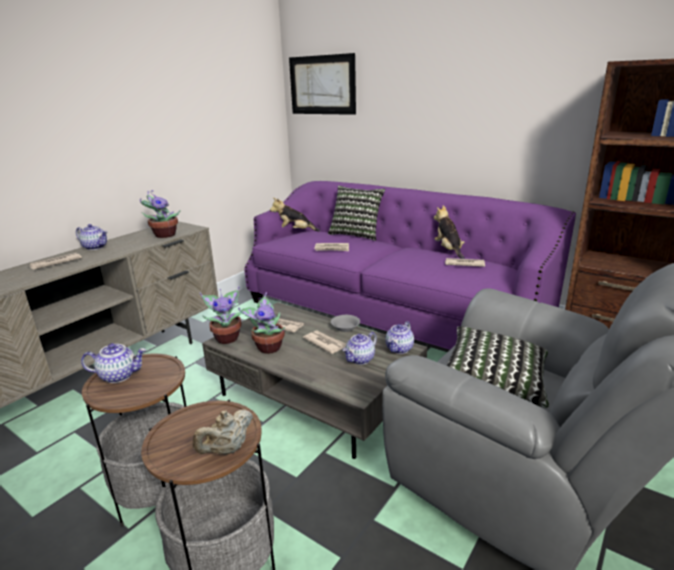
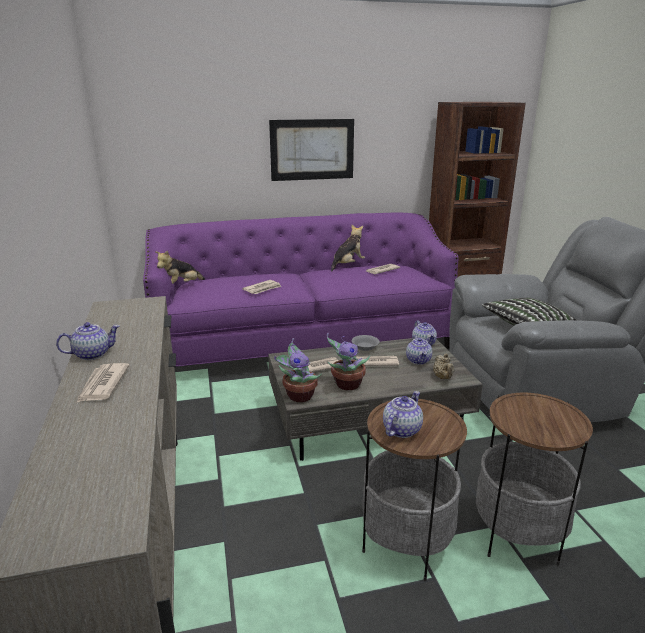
camera: 50 degrees left, 0 degrees up
potted plant [140,190,181,238] -> none
beige teapot [193,409,253,454] -> beige teapot moved to [433,353,455,379]
picture [289,53,356,115] -> picture moved to [269,119,354,181]
pillow [328,185,385,241] -> none
plush toy [434,205,465,259] -> plush toy turned 105 degrees clockwise [331,225,365,272]

